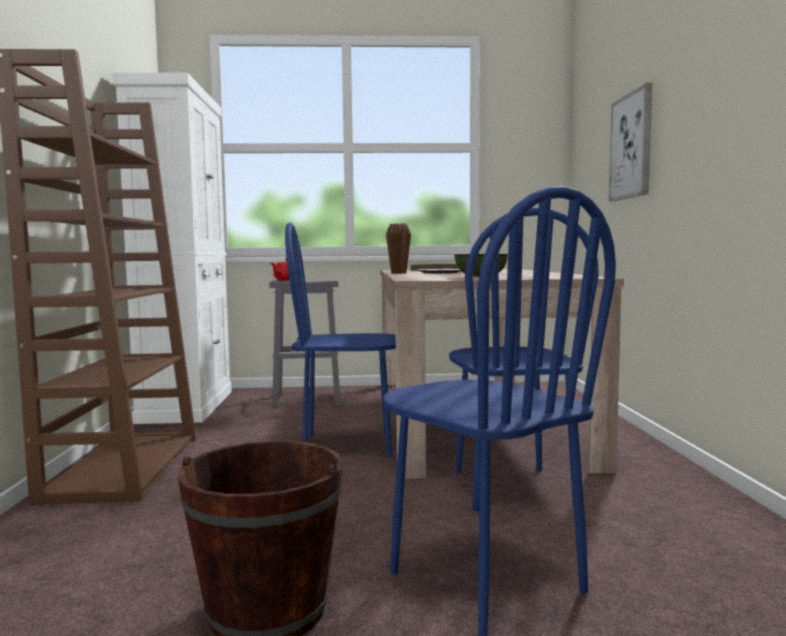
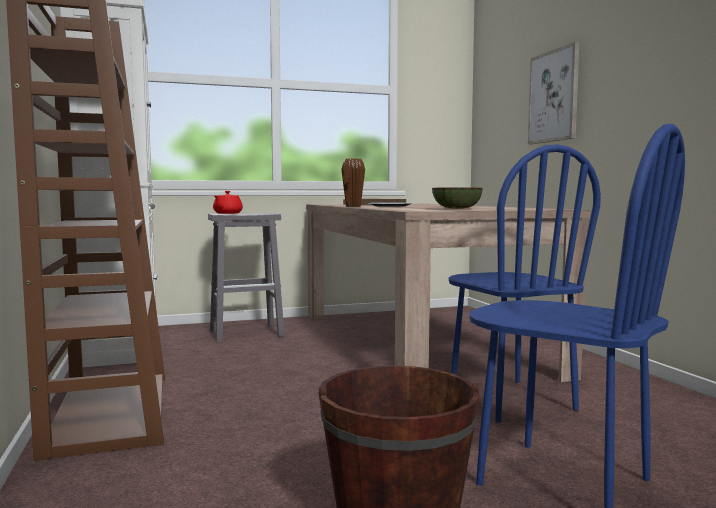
camera: 15 degrees left, 0 degrees up
blue chair [285,223,396,457] -> none

